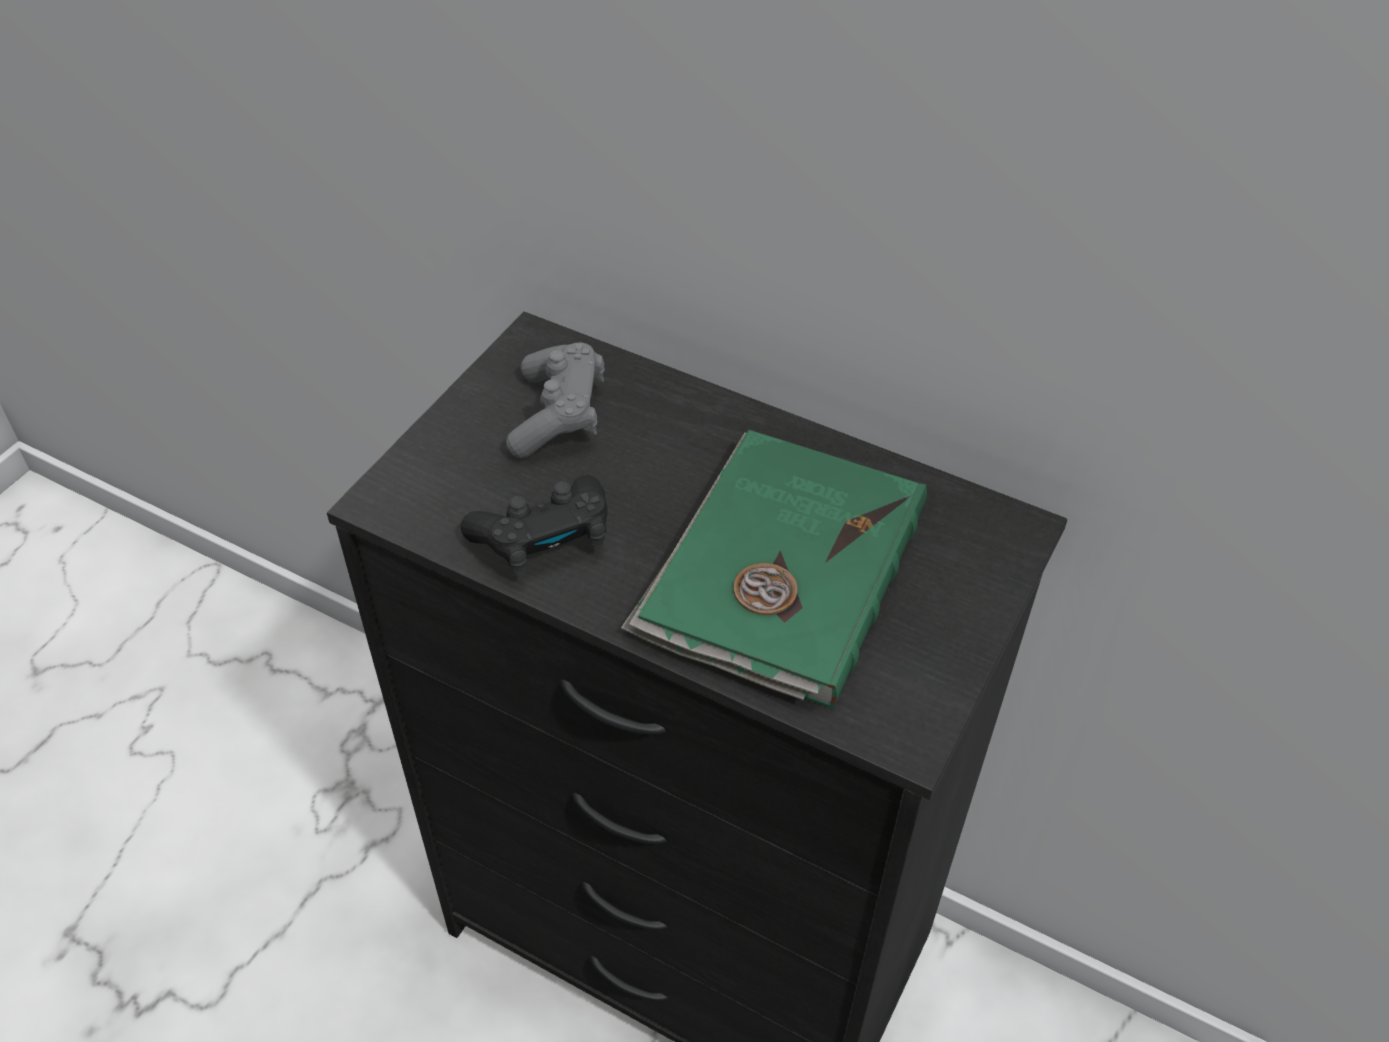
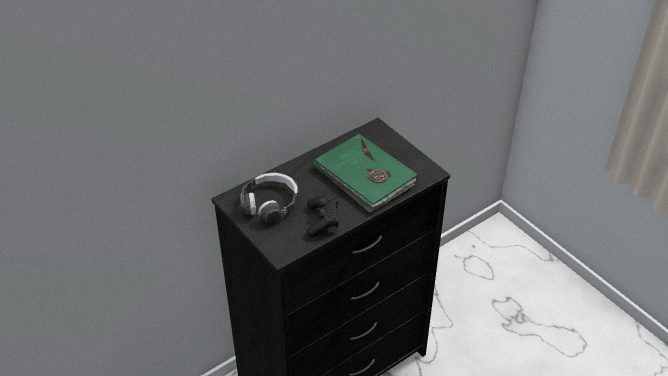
camera: 65 degrees left, 5 degrees down
grey game controller [506,342,605,458] -> headphones [240,172,299,224]

